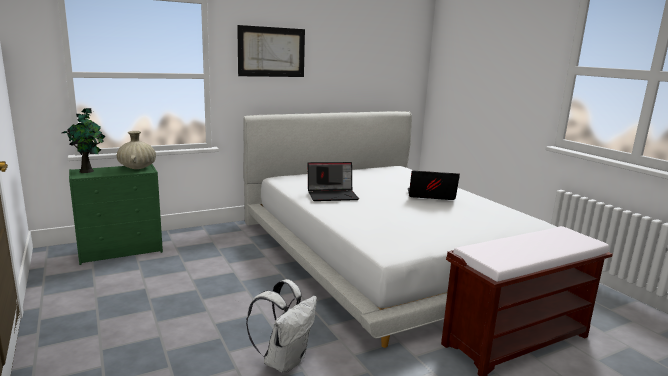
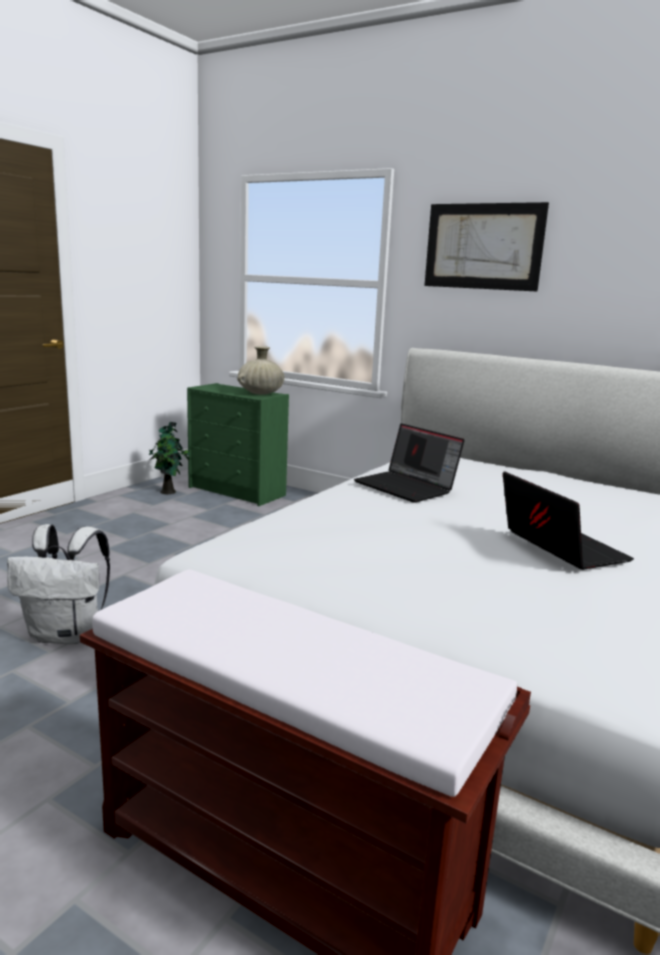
camera: 60 degrees right, 0 degrees up
potted plant [62,108,106,173] -> potted plant moved to [149,422,189,494]

